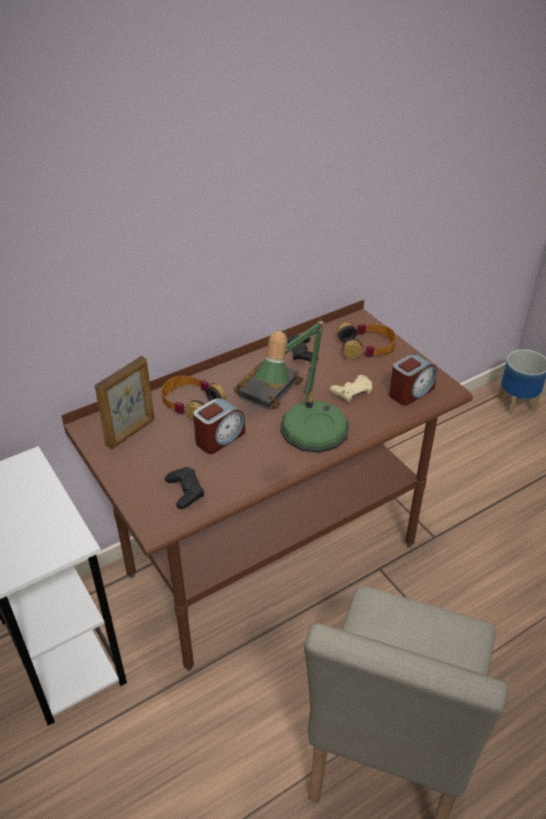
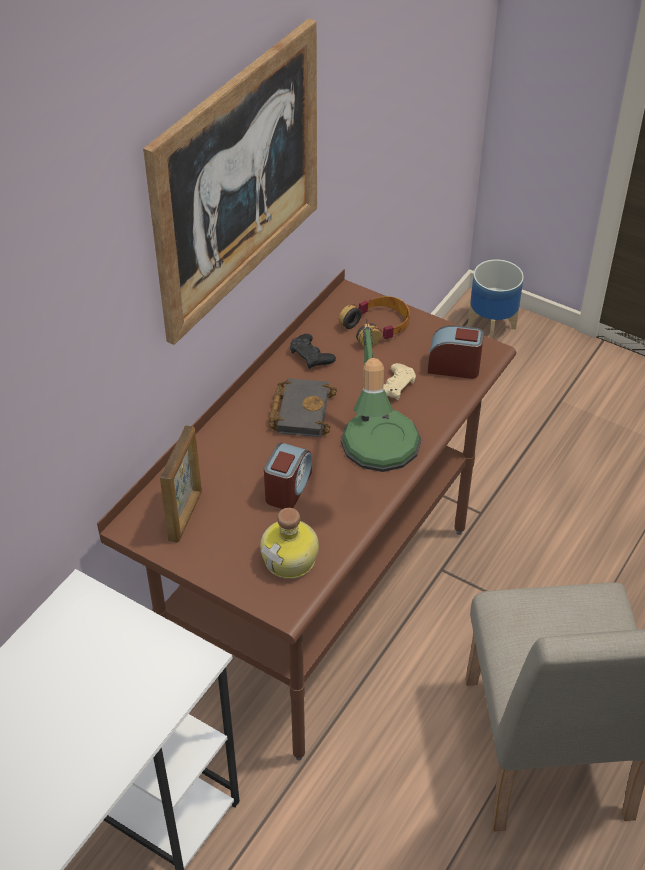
camera: 25 degrees left, 5 degrees up
headphones [161,376,226,421] -> none
black game controller [165,467,204,509] -> bottle [260,508,319,579]
alarm clock [389,354,437,406] -> alarm clock turned 105 degrees counterclockwise [428,325,484,379]
none -> picture [143,18,317,345]

